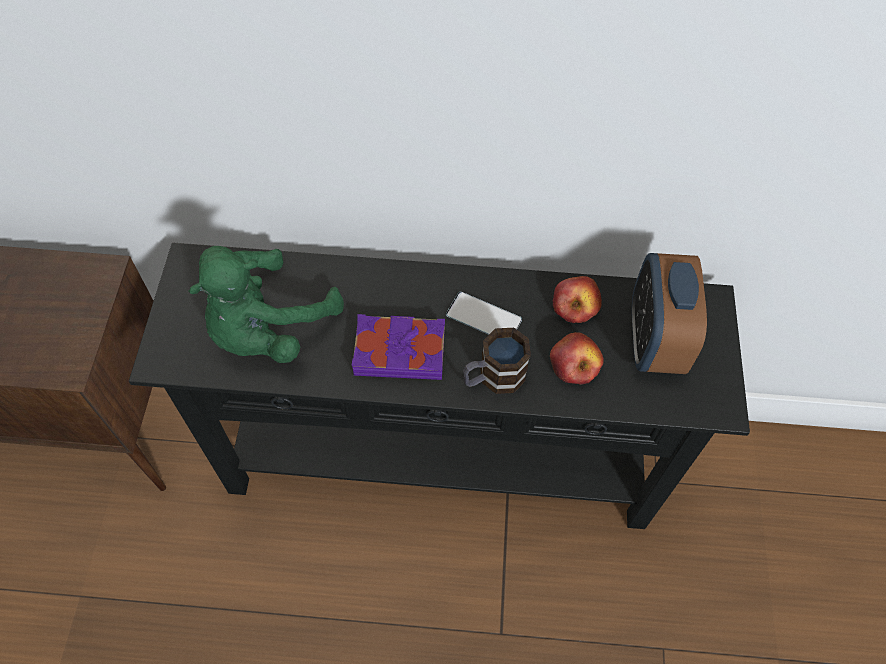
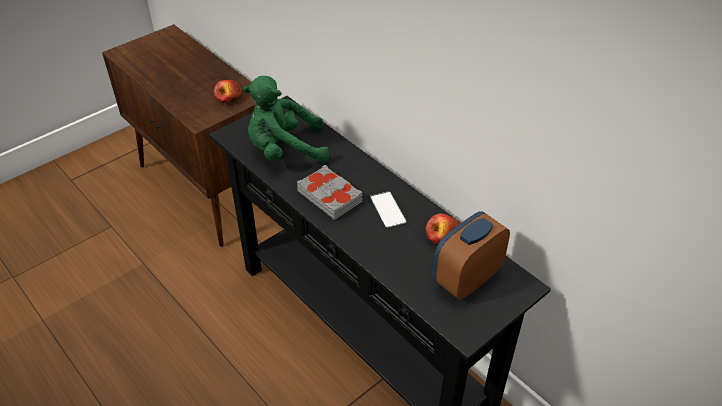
camera: 45 degrees right, 15 degrees down
purple book [351,314,445,380] -> grey book [297,165,362,220]
mug [463,328,531,394] -> none
apple [550,332,604,385] -> apple moved to [214,80,242,103]

